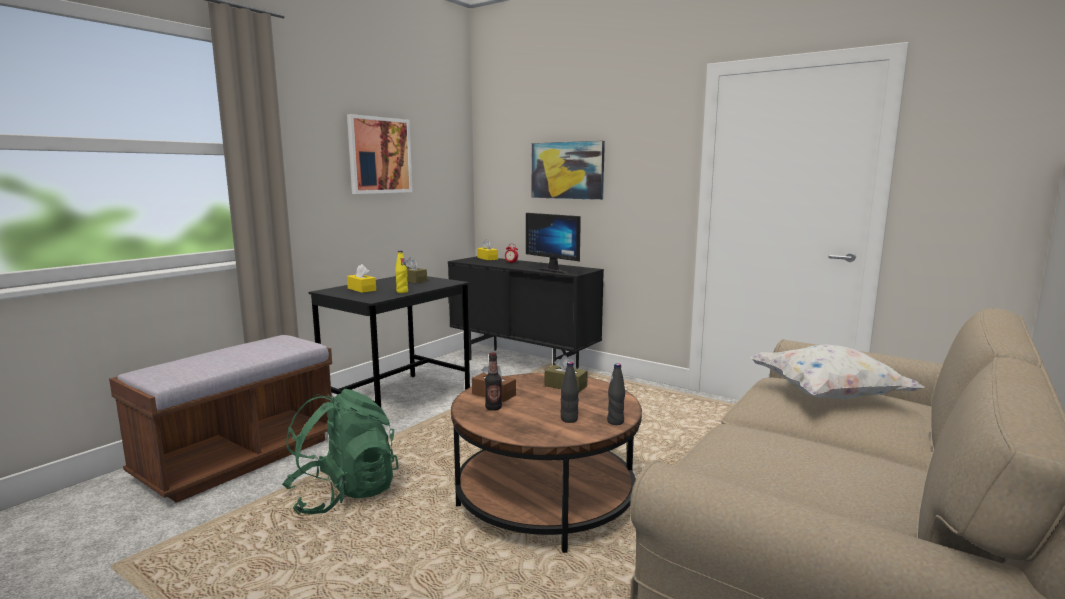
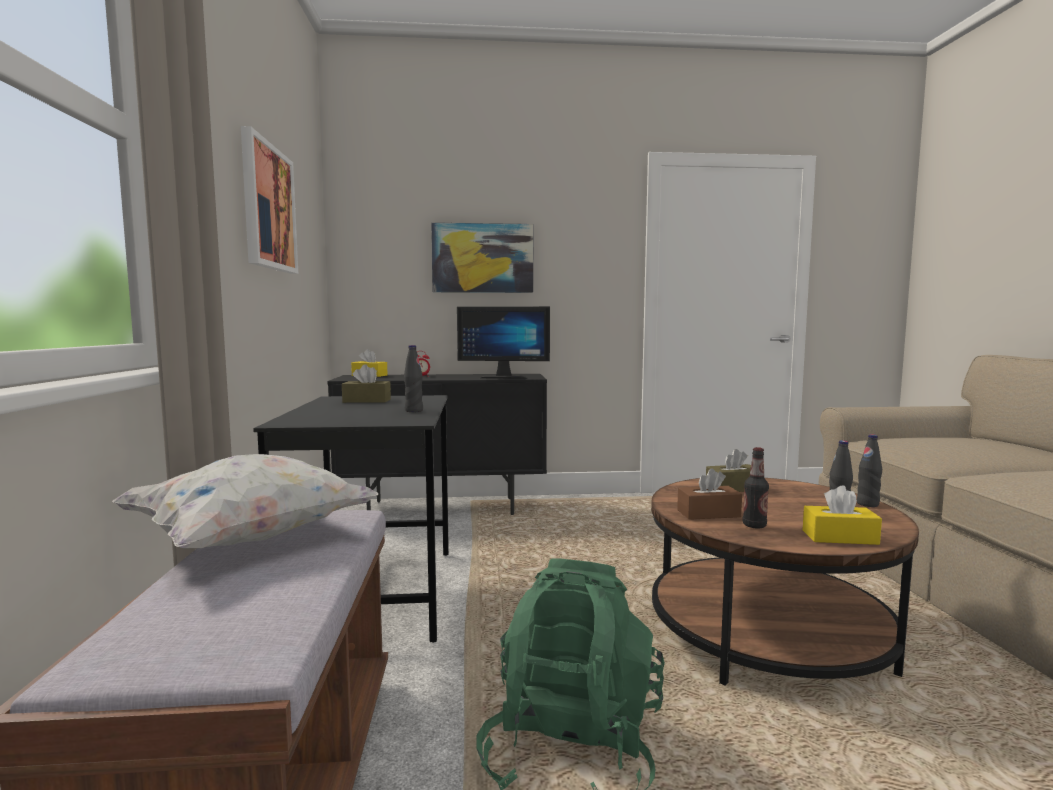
camera: 40 degrees left, 5 degrees down
yellow tissue box [347,264,376,293] -> yellow tissue box moved to [803,485,882,545]
yellow bottle [395,251,408,293] -> black bottle [404,345,423,412]
white pillow [750,344,925,399] -> white pillow moved to [112,454,378,548]

